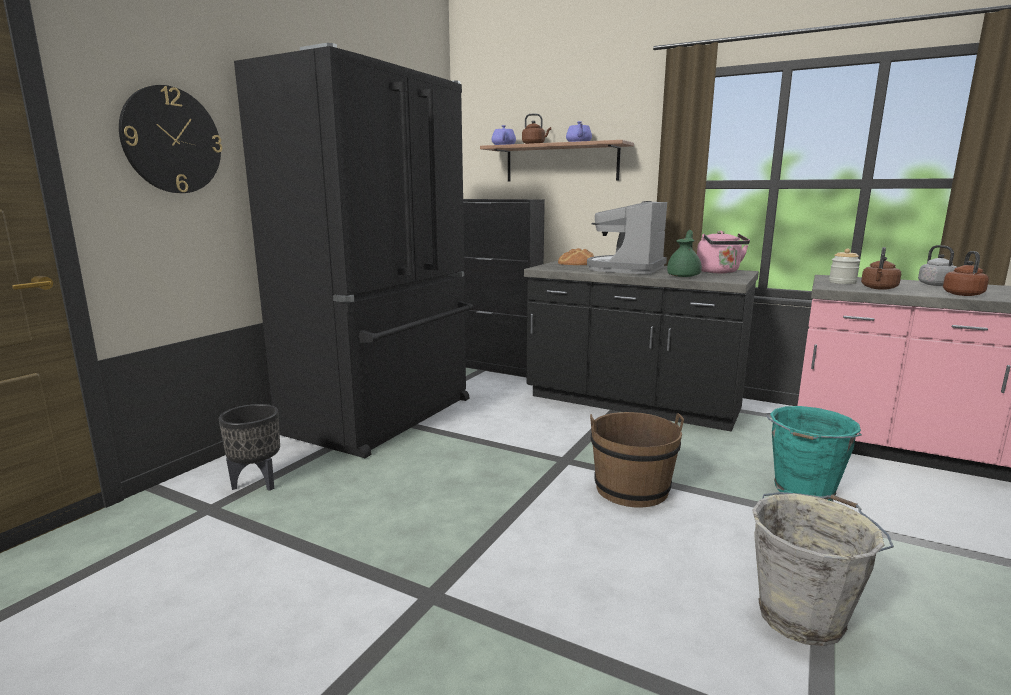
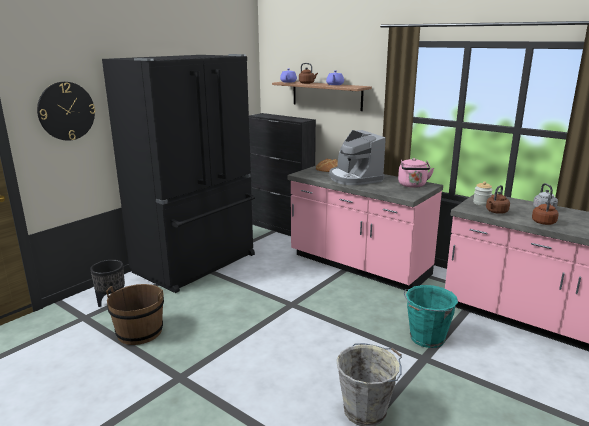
camera: 10 degrees right, 5 degrees up
black counter [524,261,759,432] -> pink counter [288,165,443,291]
coffee machine [587,201,667,274] -> coffee machine turned 60 degrees counterclockwise [329,130,386,185]
brown bucket [590,412,684,507] -> brown bucket moved to [106,284,164,345]
green teapot [667,230,702,277] -> none

